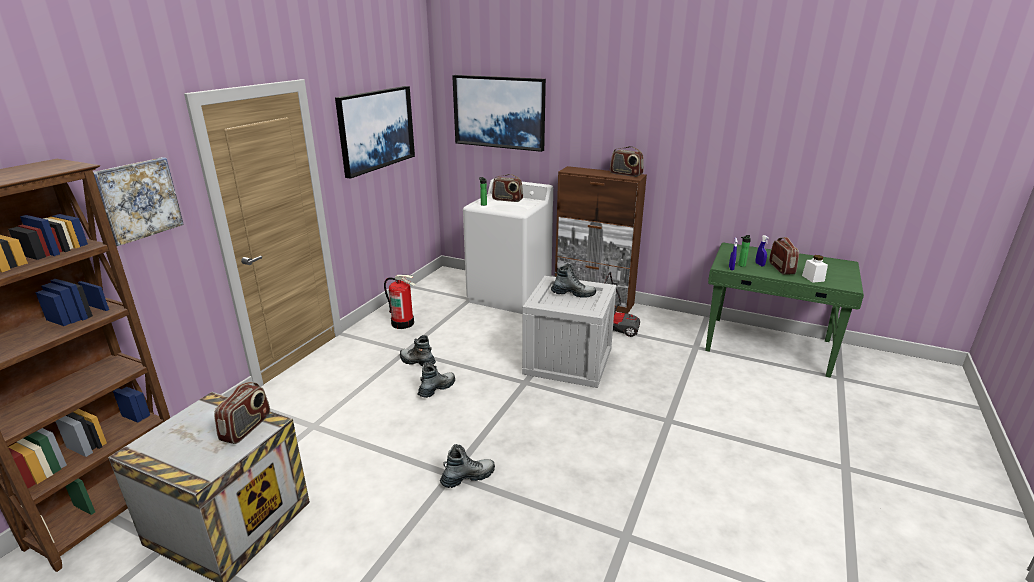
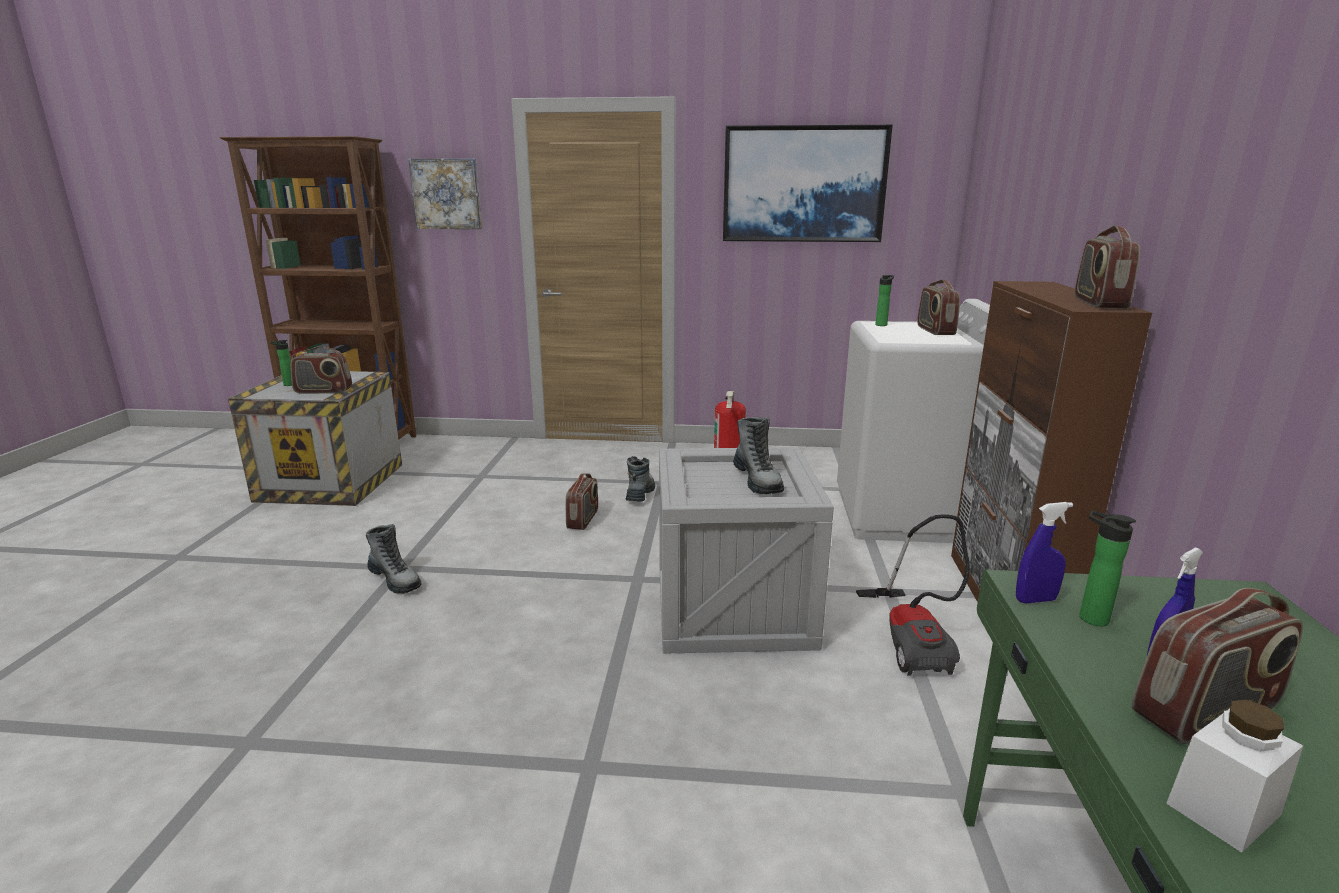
camera: 70 degrees right, 5 degrees down
boot [418,362,455,398] -> radio [566,473,598,530]
picture [452,75,546,152] -> none
none -> bottle [270,340,292,386]

